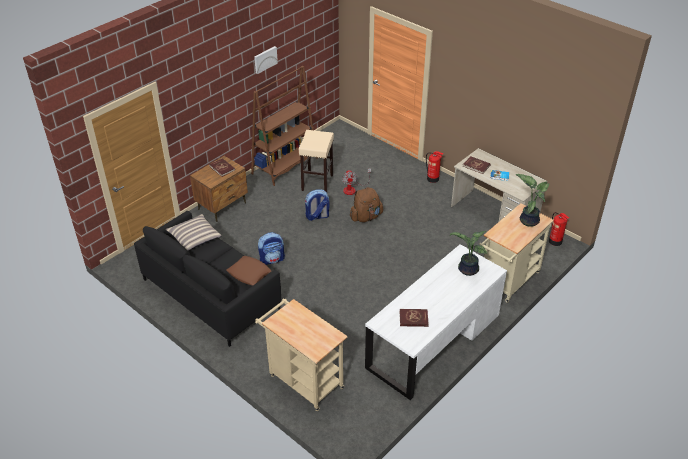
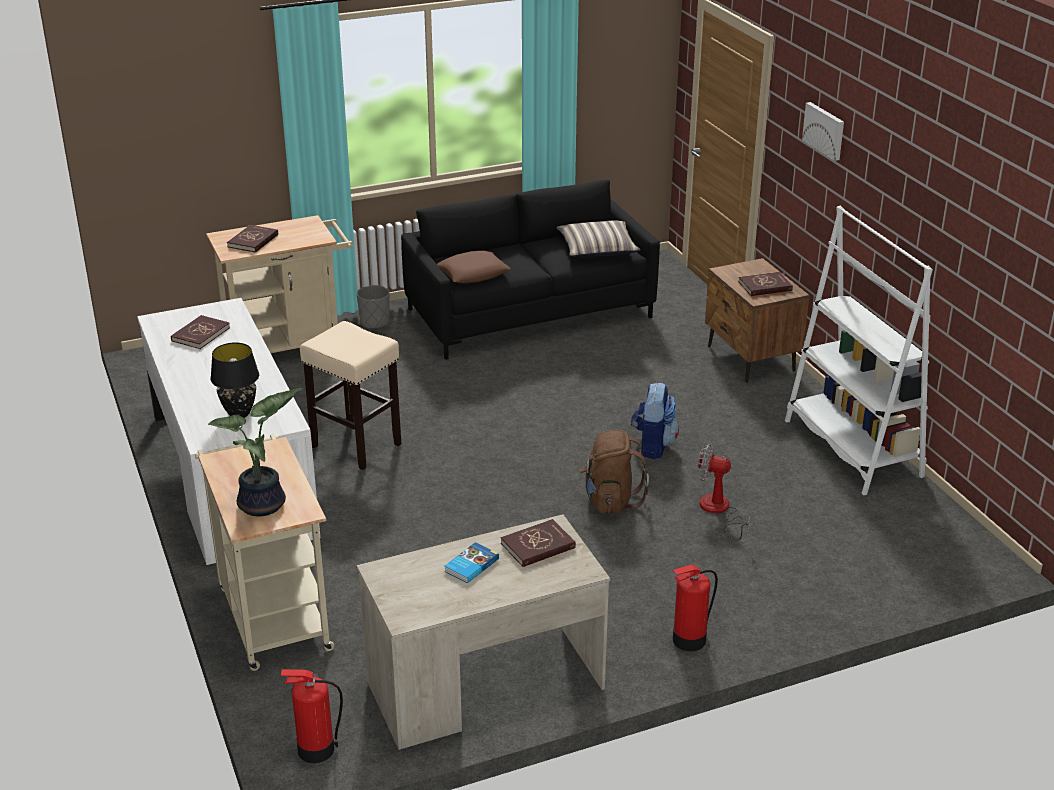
camera: 115 degrees right, 10 degrees down
brown bookcase [251,66,318,186] -> white bookcase [785,206,933,495]
picture [254,46,278,74] -> picture moved to [802,102,844,161]
backpack [258,232,285,265] -> none
beige stool [299,130,334,192] -> beige stool moved to [300,321,401,470]
potted plant [450,231,487,276] -> black table lamp [210,342,259,418]
none -> red book [227,225,278,253]
none -> grey planter [357,285,390,329]

